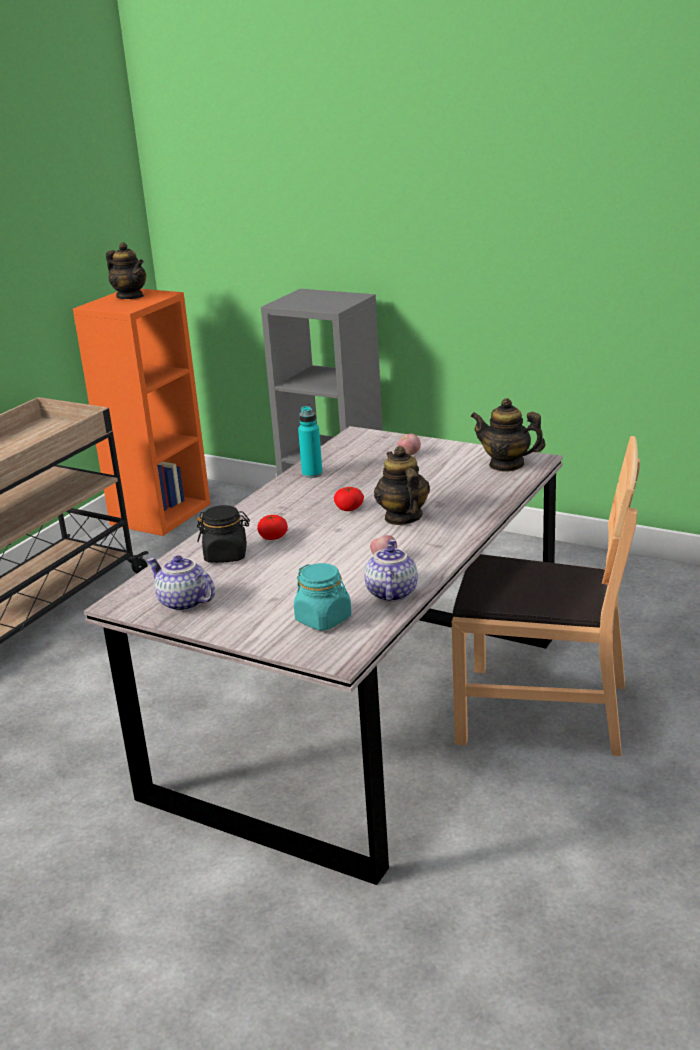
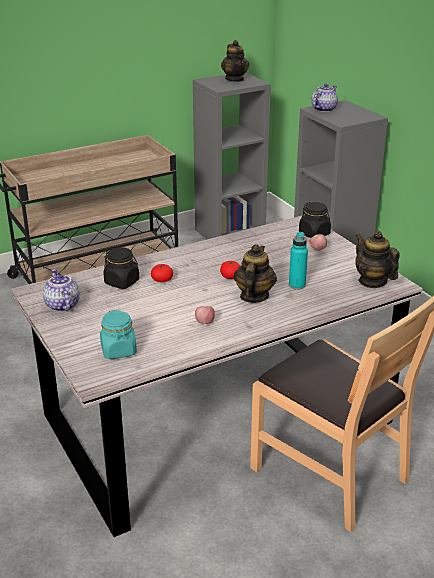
camera: 30 degrees right, 5 degrees up
orange bookcase [73,289,210,536] -> grey bookcase [193,73,271,239]
turquoise bottle [298,406,323,478] -> turquoise bottle moved to [289,232,308,290]
teapot [364,539,418,602] -> teapot moved to [311,84,338,112]
none -> black jar [299,202,331,238]

